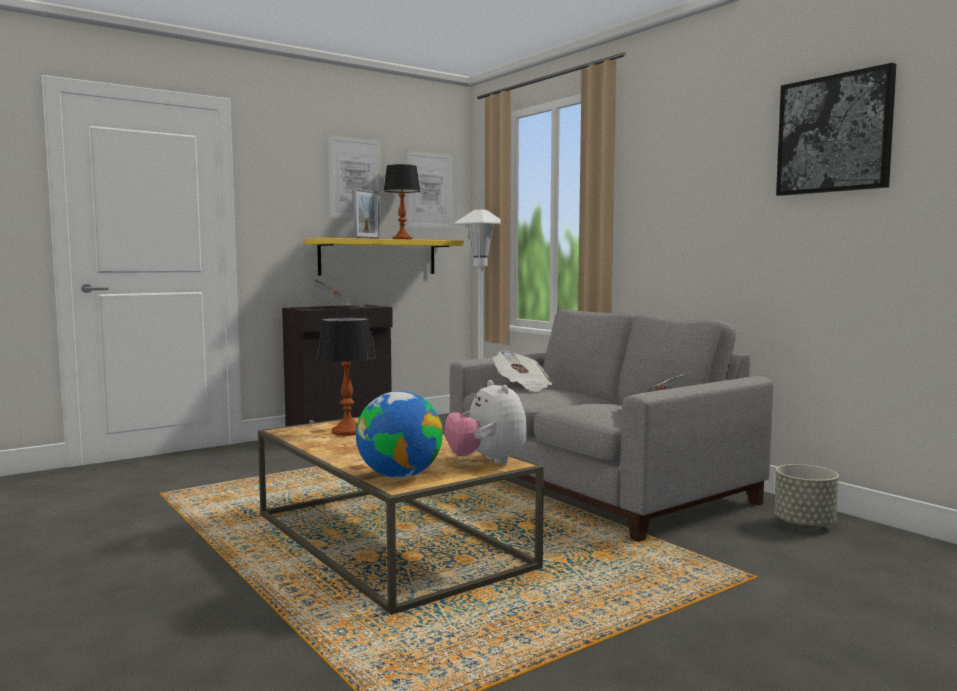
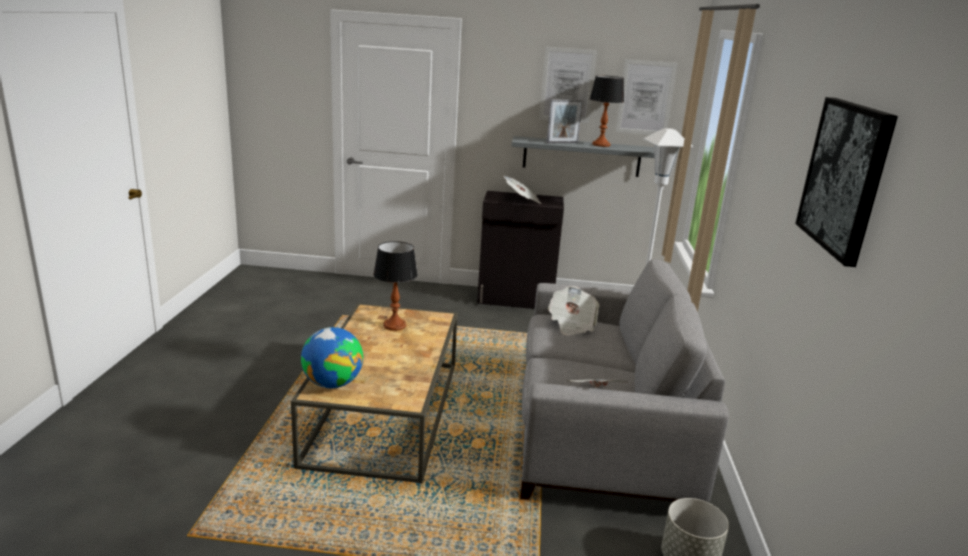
camera: 40 degrees right, 15 degrees up
yellow shelf [305,238,464,275] -> grey shelf [512,136,654,177]
plush toy [444,380,527,464] -> none

